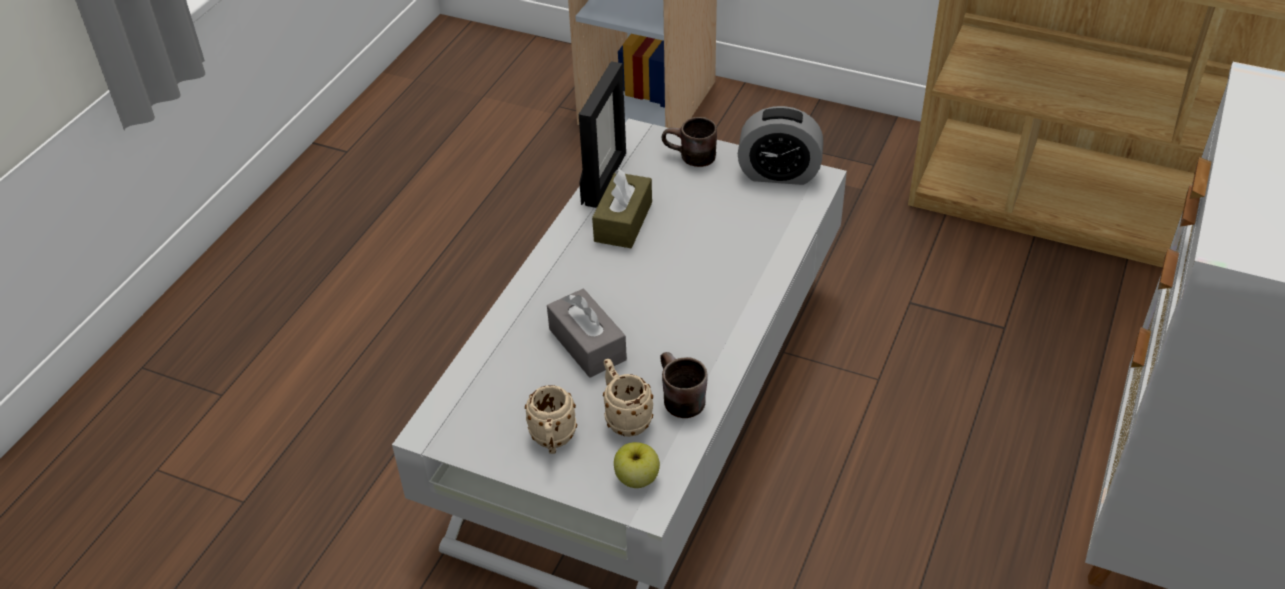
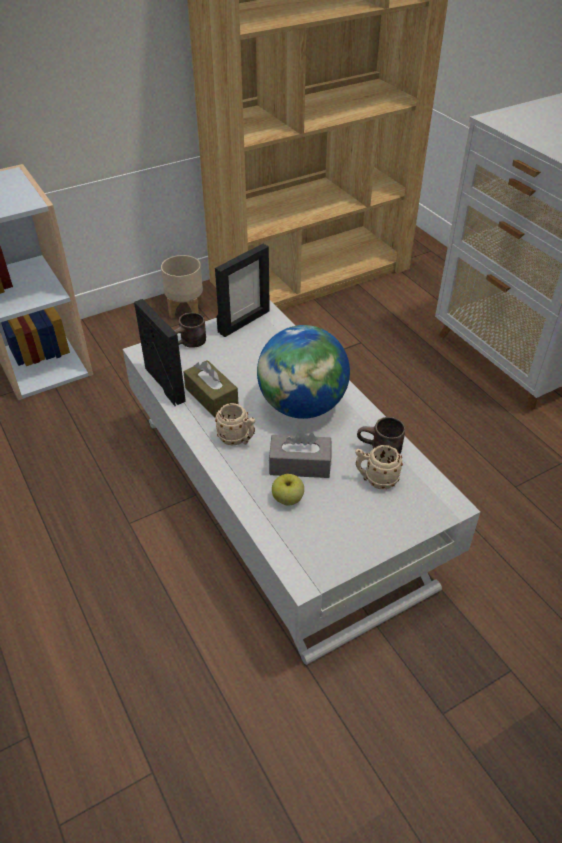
camera: 55 degrees left, 0 degrees up
beige mug [525,385,577,454] -> beige mug moved to [215,403,255,445]
apple [614,442,660,488] -> apple moved to [272,474,304,505]
alarm clock [738,106,823,185] -> picture frame [215,244,270,337]
none -> beige planter [161,255,203,319]
none -> globe [257,325,350,419]

